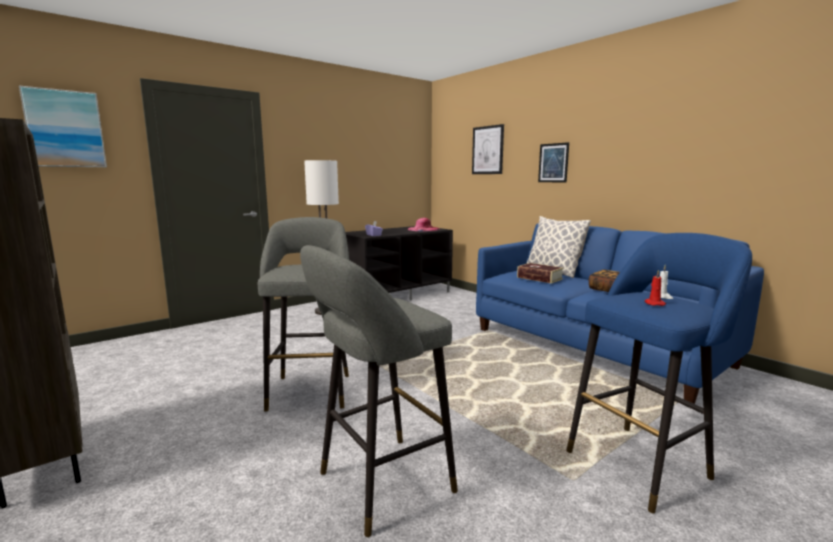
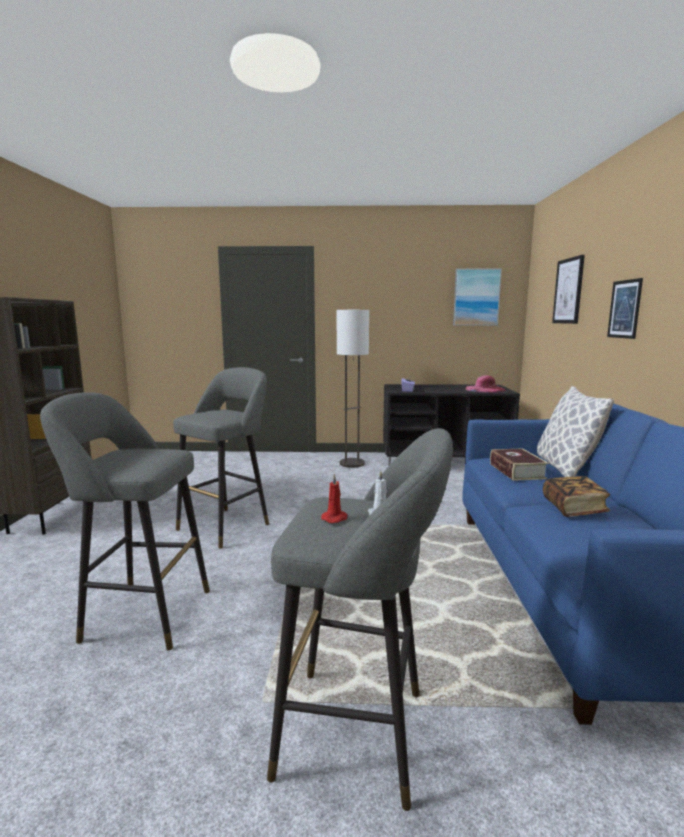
camera: 40 degrees right, 0 degrees up
picture [19,86,107,167] -> picture moved to [453,269,502,326]
blue stool [566,233,752,513] -> grey stool [267,428,453,811]

